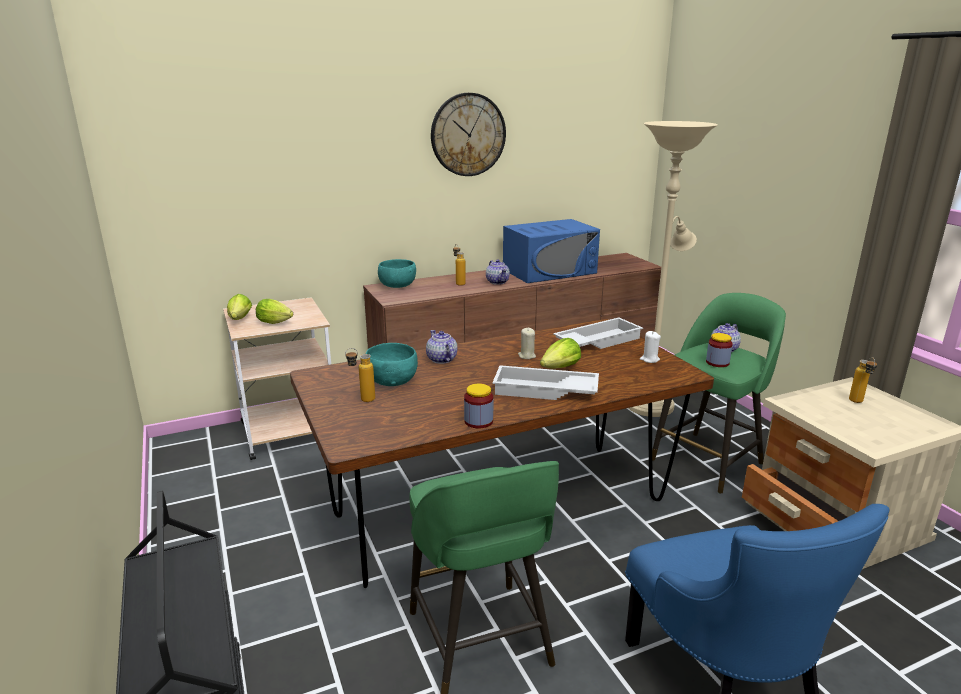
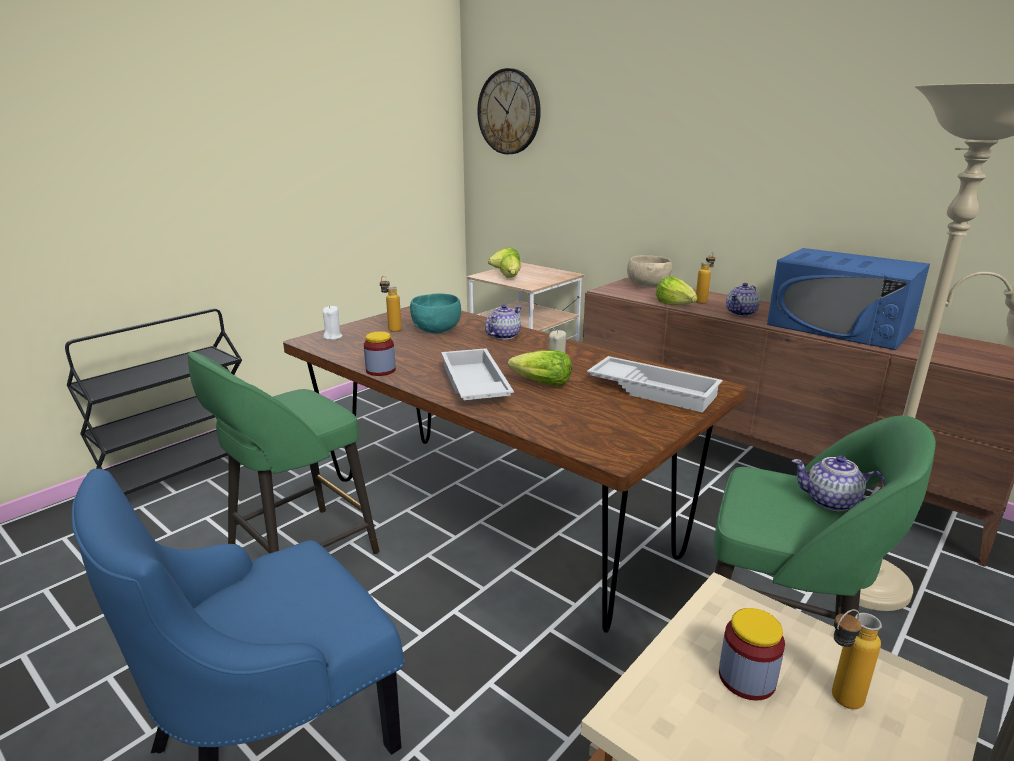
camera: 65 degrees right, 0 degrees up
turquoise bowl [378,259,416,288] -> beige bowl [627,255,672,287]
wall clock [431,93,506,176] -> wall clock moved to [477,68,541,154]
white candle [640,331,661,363] -> white candle moved to [323,306,343,340]
jar [706,333,733,367] -> jar moved to [719,608,785,701]
none -> lettuce [656,276,697,305]

